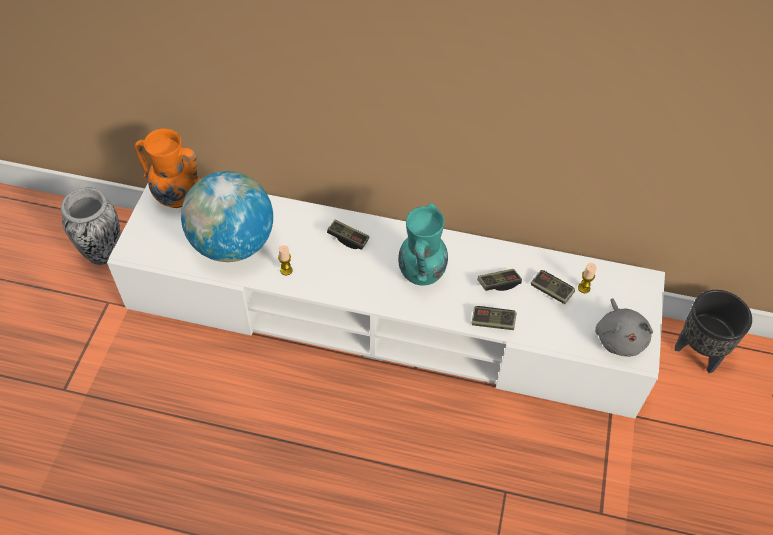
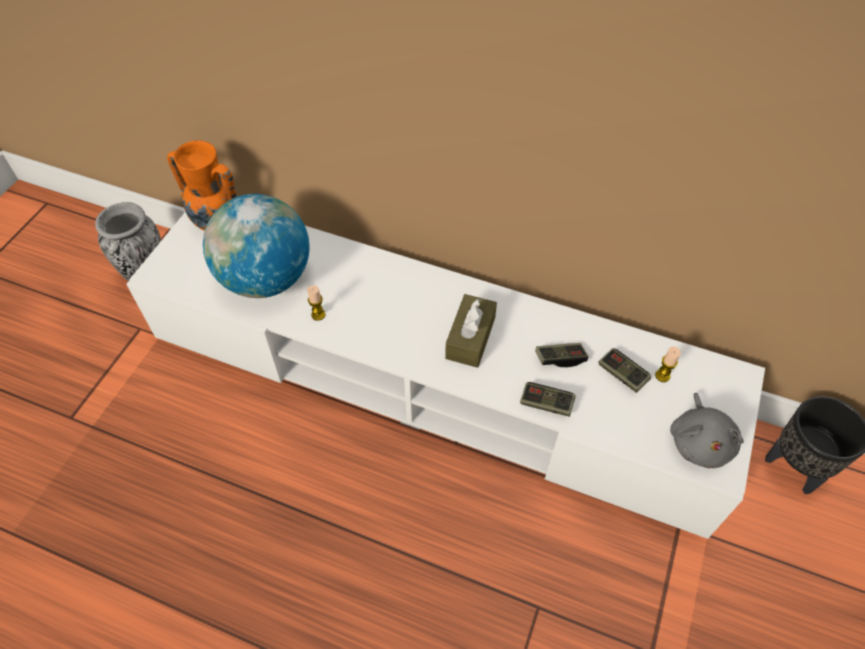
camera: 10 degrees right, 0 degrees up
game controller [327,220,369,250] -> none
turquoise vase [398,203,448,285] -> brown tissue box [445,294,497,368]

